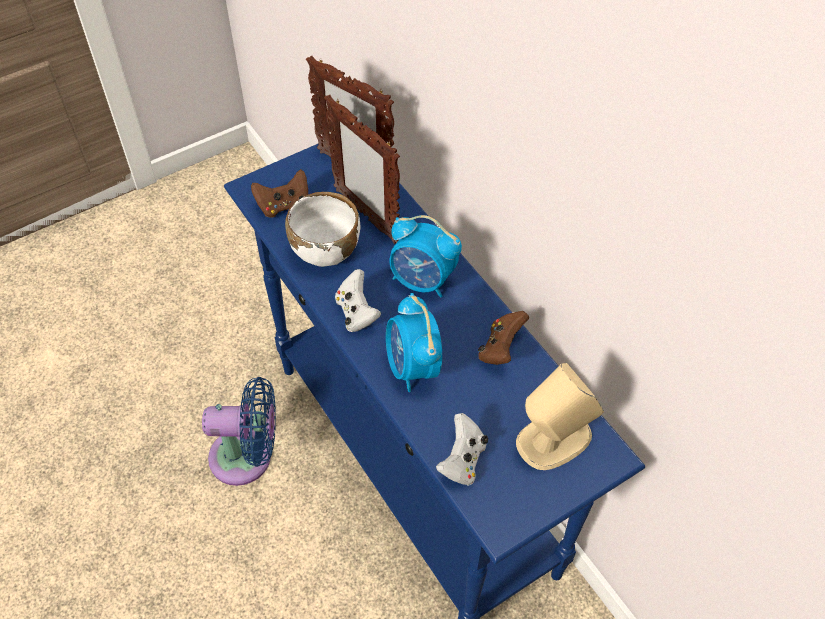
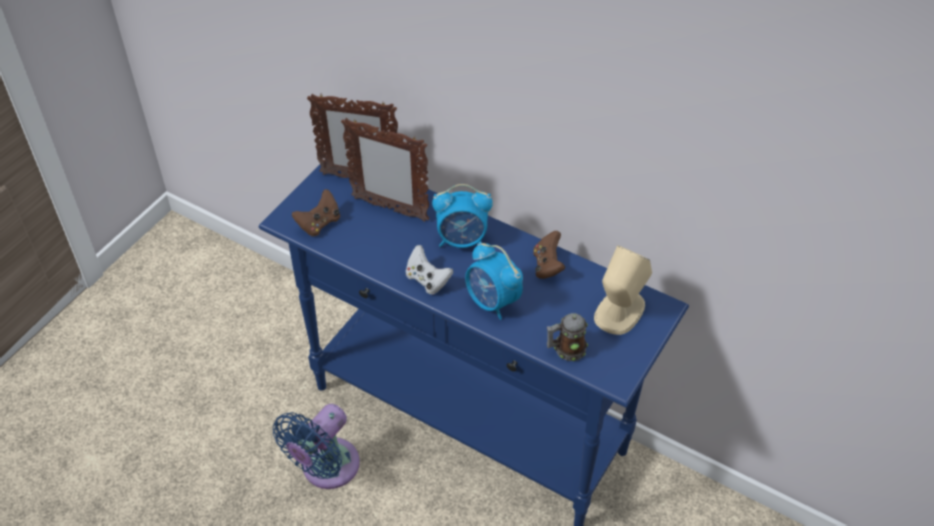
camera: 25 degrees left, 5 degrees down
blue fan [202,377,276,486] -> blue fan turned 150 degrees clockwise [273,404,360,489]
white bowl [285,192,361,267] -> none
white game controller [436,413,488,486] -> mug [547,313,588,361]

